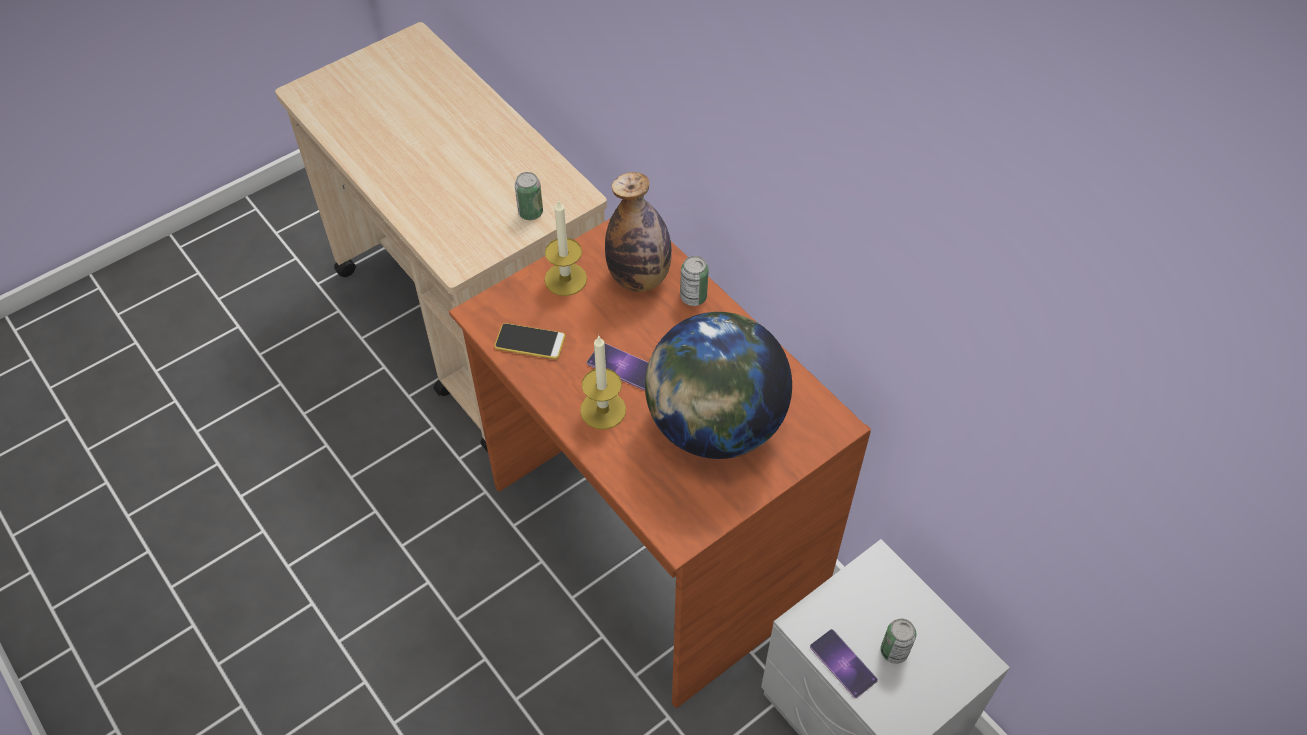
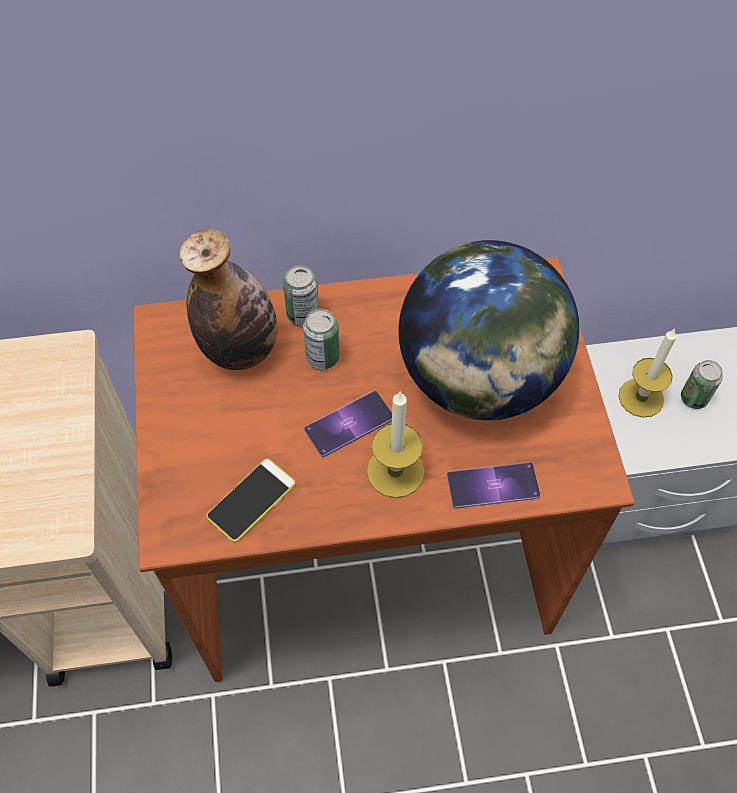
camera: 60 degrees left, 5 degrees up
can [515,172,543,220] -> can moved to [303,309,340,369]
candle [544,199,587,296] -> candle moved to [618,328,677,417]
phone [810,629,878,698] -> phone moved to [447,462,540,508]

